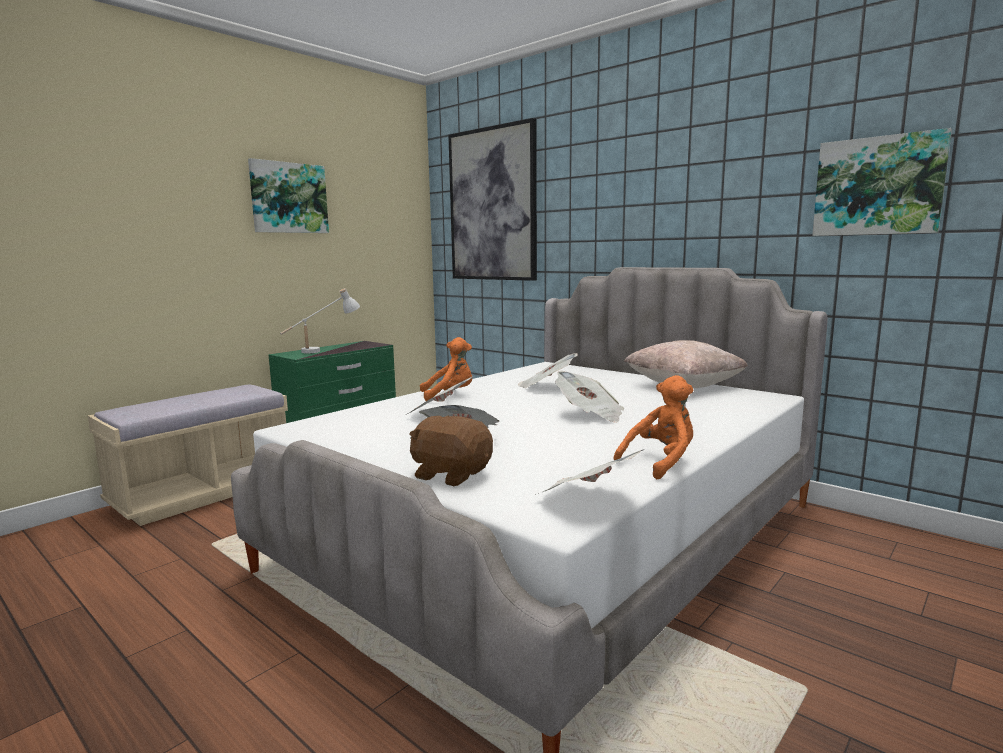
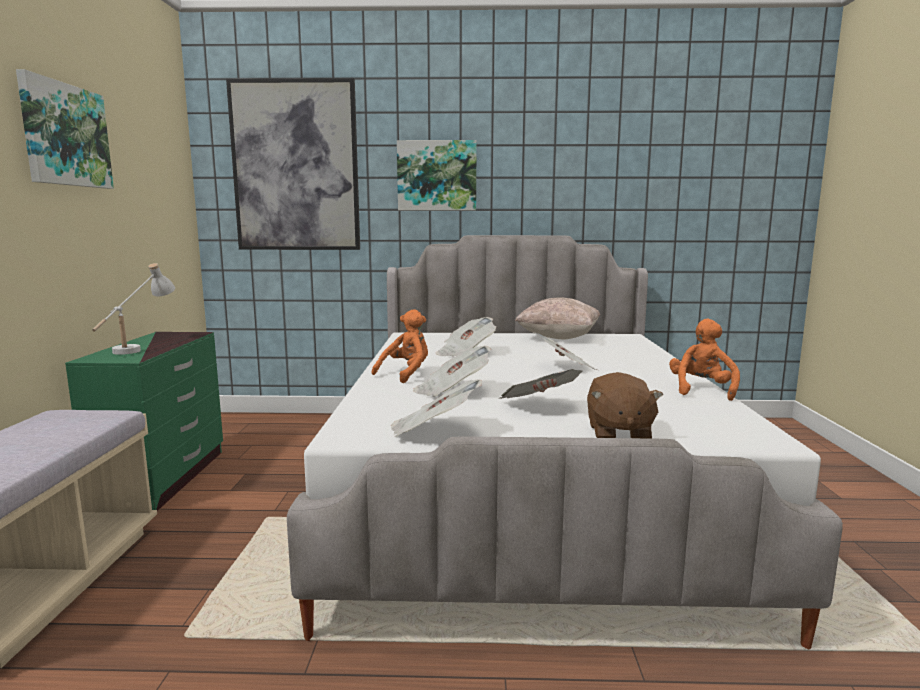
camera: 40 degrees left, 0 degrees up
brown plush toy [409,415,493,486] -> brown plush toy turned 75 degrees counterclockwise [587,372,663,438]
newspaper [535,450,643,495] -> newspaper moved to [391,379,482,437]
picture [812,128,952,236] -> picture moved to [397,140,477,210]

